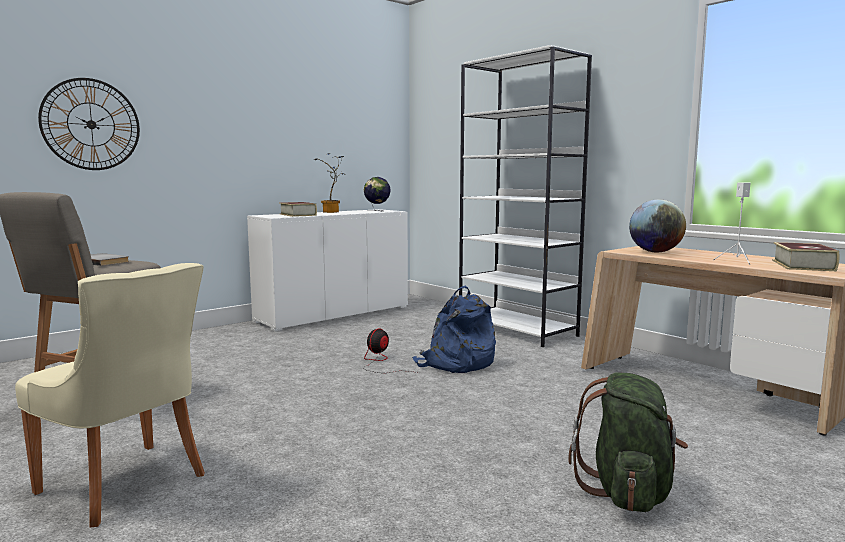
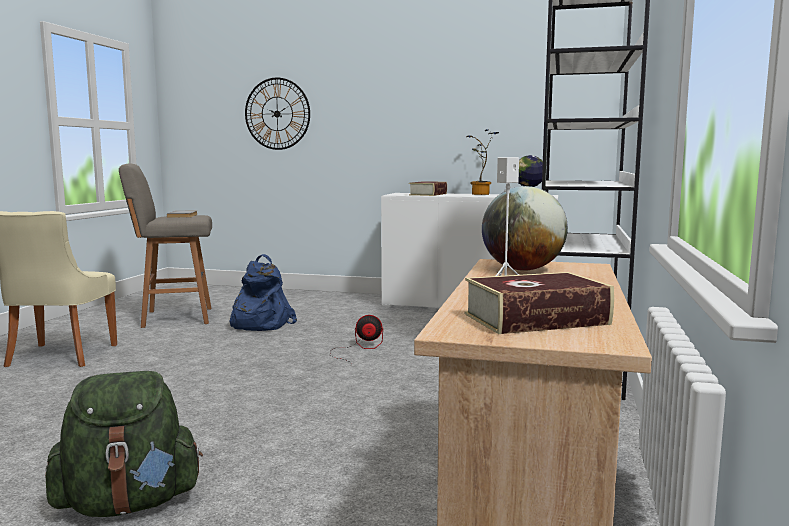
camera: 55 degrees right, 0 degrees up
blue backpack [412,286,496,373] -> blue backpack moved to [230,254,297,331]

